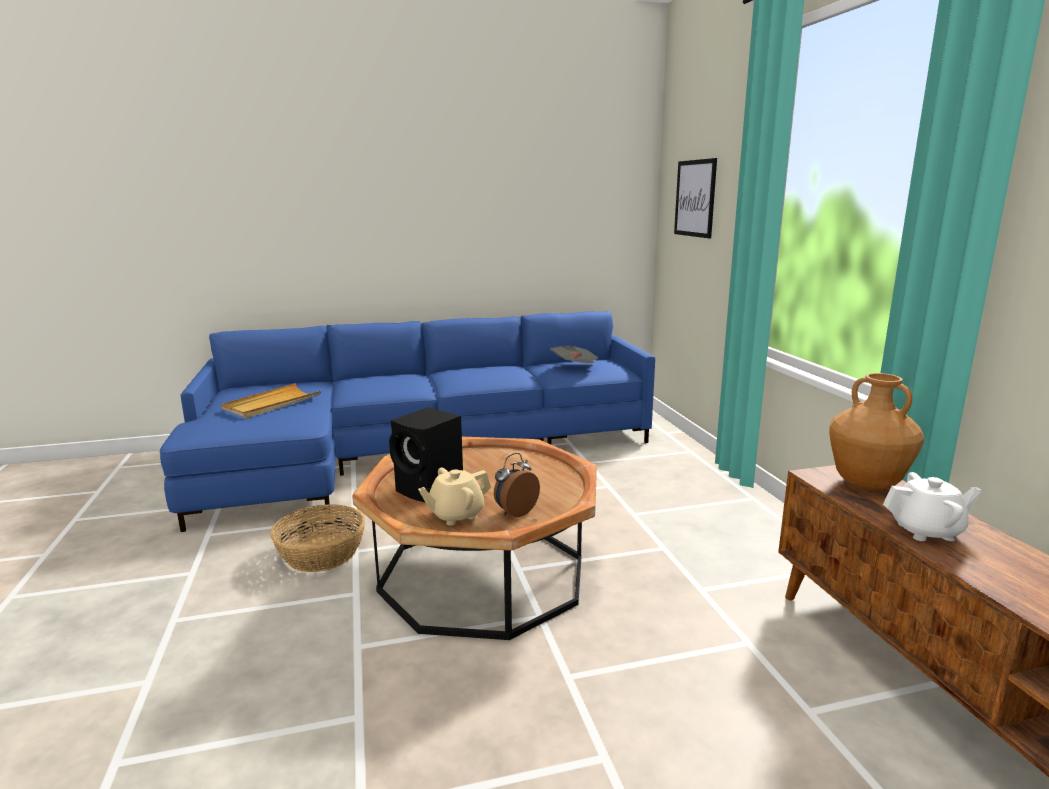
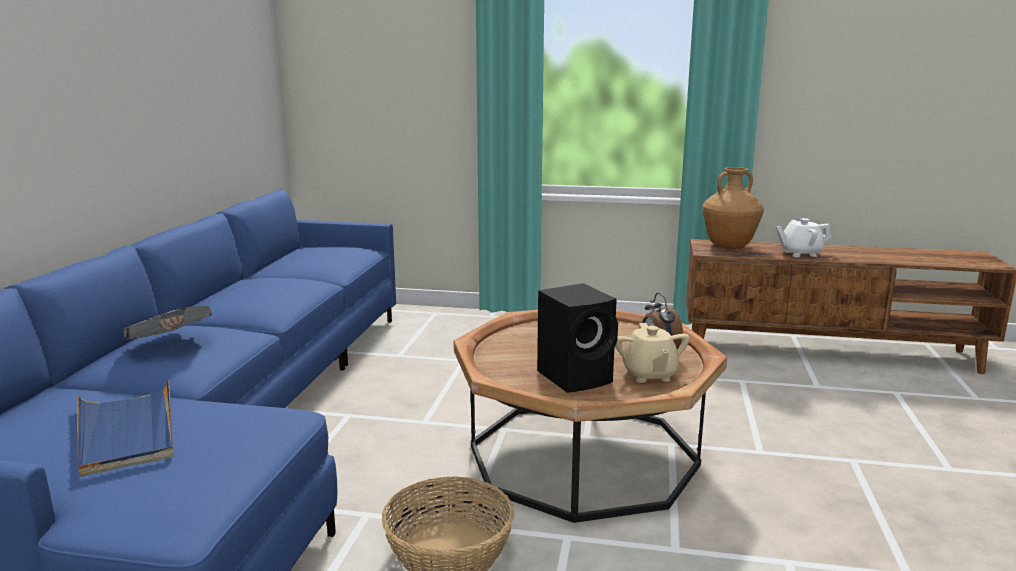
camera: 65 degrees left, 0 degrees up
beige tray [221,383,321,418] -> blue tray [77,380,174,477]
newspaper [550,345,598,363] -> newspaper moved to [123,306,212,339]
picture [674,158,717,238] -> none
white teapot [883,472,982,541] -> white teapot turned 120 degrees counterclockwise [776,218,831,257]

